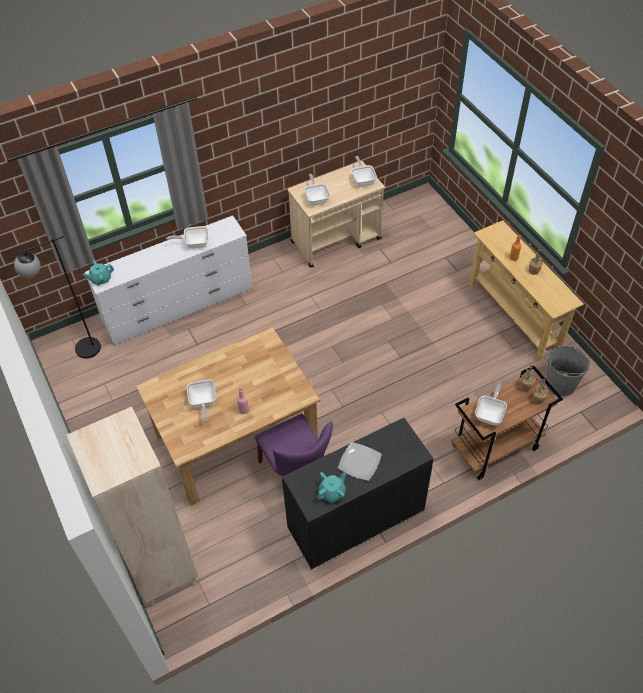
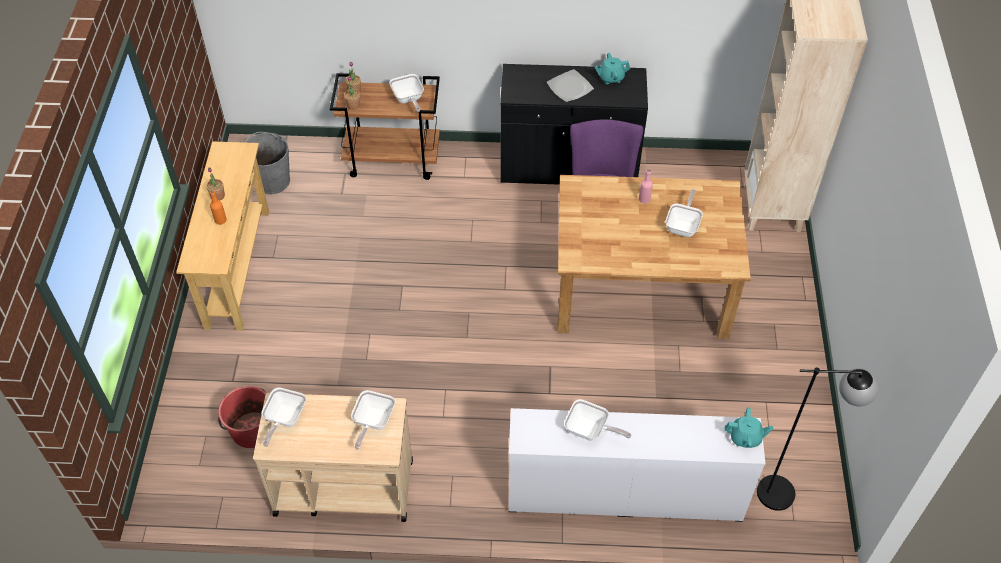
camera: 150 degrees left, 0 degrees up
frying pan [475,383,507,425] -> frying pan turned 75 degrees counterclockwise [389,74,424,112]
none -> red bucket [218,386,266,448]

